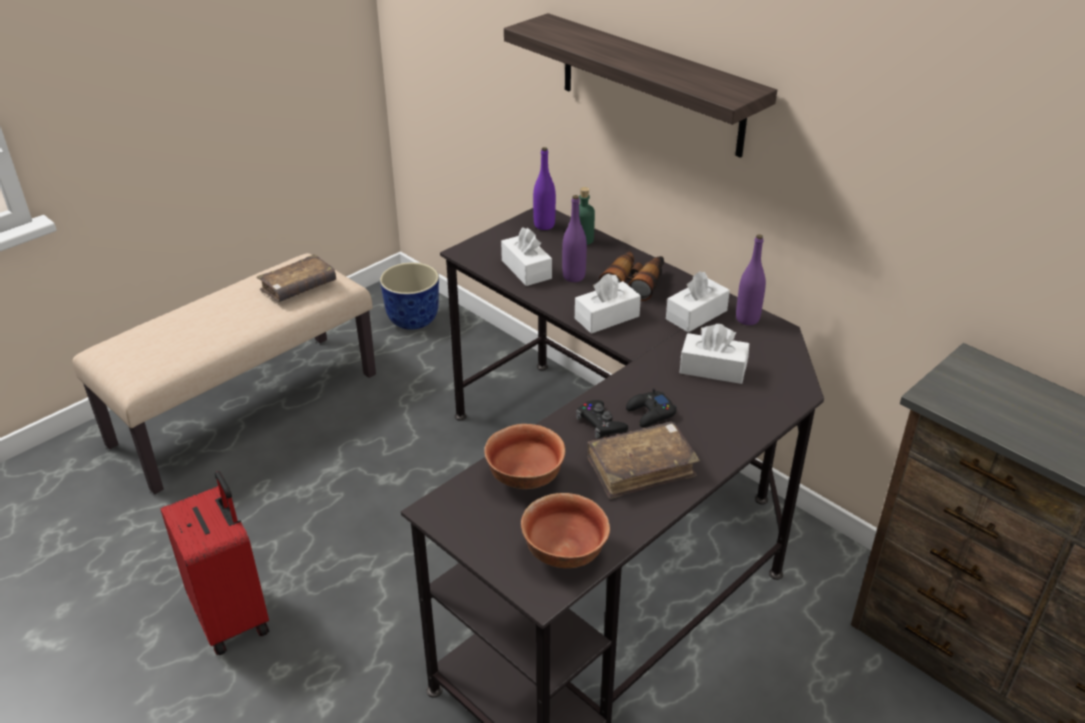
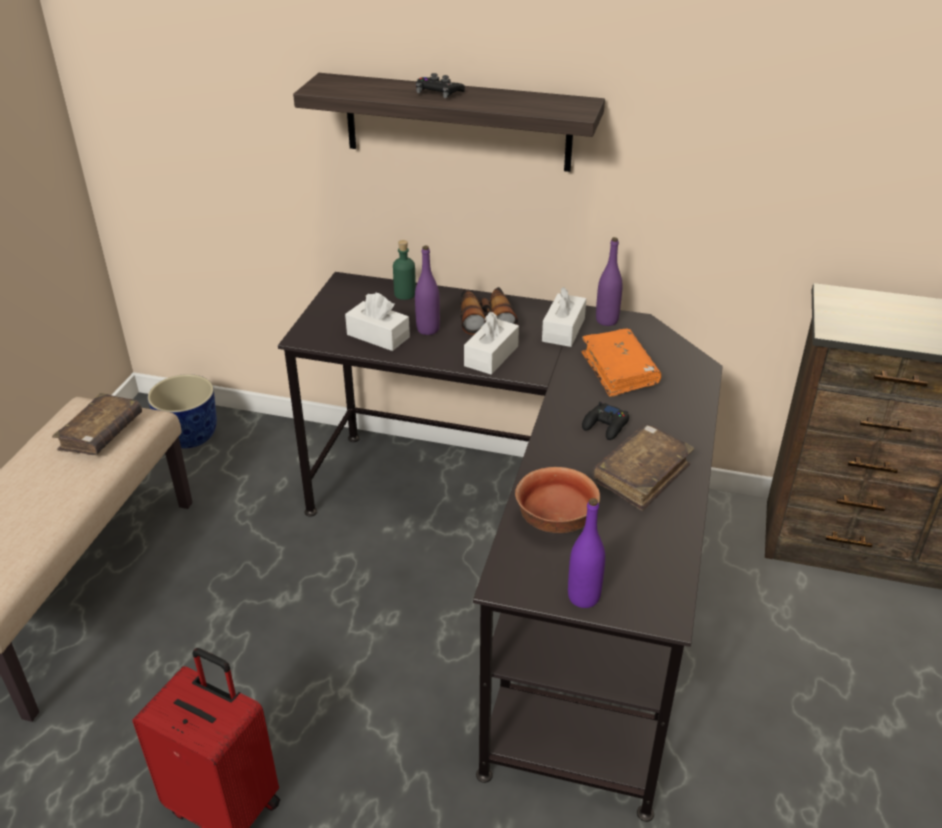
camera: 30 degrees left, 0 degrees up
bowl [521,493,610,568] -> none
purple bottle [533,147,556,230] -> purple bottle moved to [568,498,605,608]
black game controller [576,400,628,439] -> black game controller moved to [416,73,465,98]
white tissue box [680,324,749,384] -> orange book [582,329,661,397]

